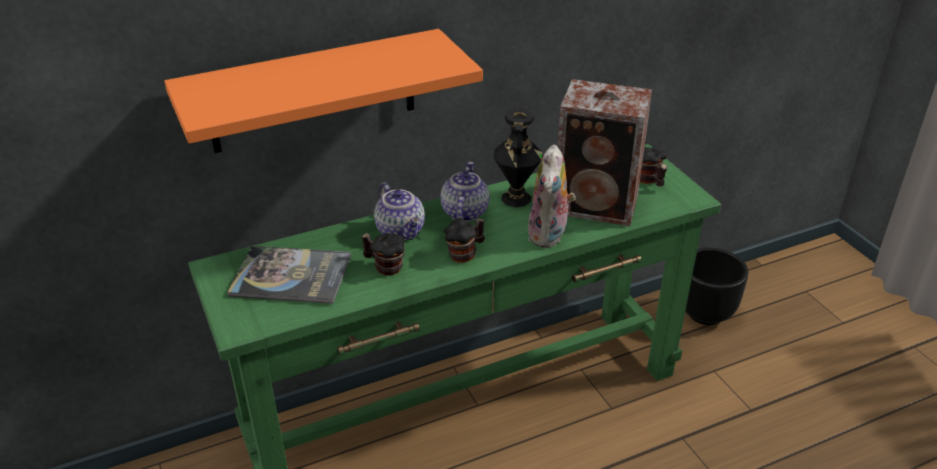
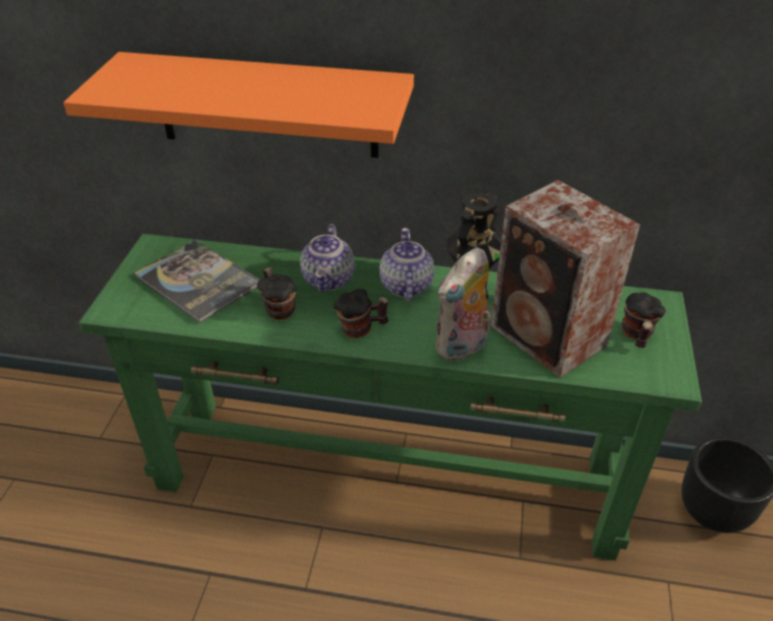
camera: 35 degrees right, 5 degrees up
teapot [441,162,489,222] -> teapot turned 45 degrees counterclockwise [379,228,434,301]

